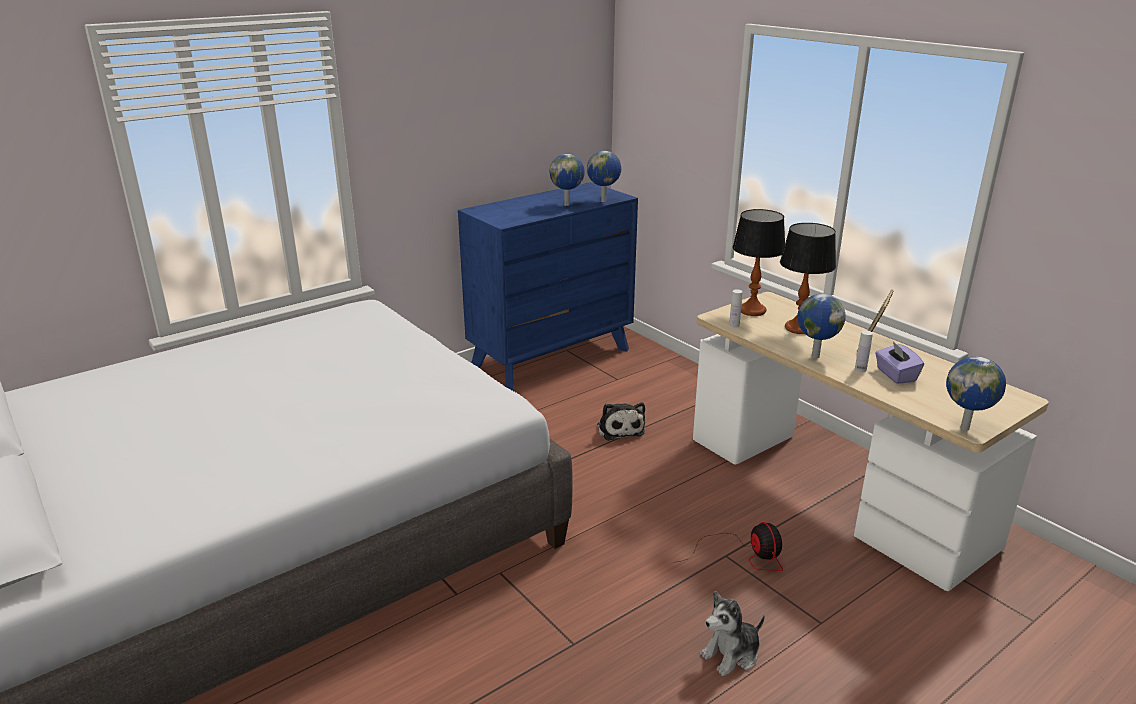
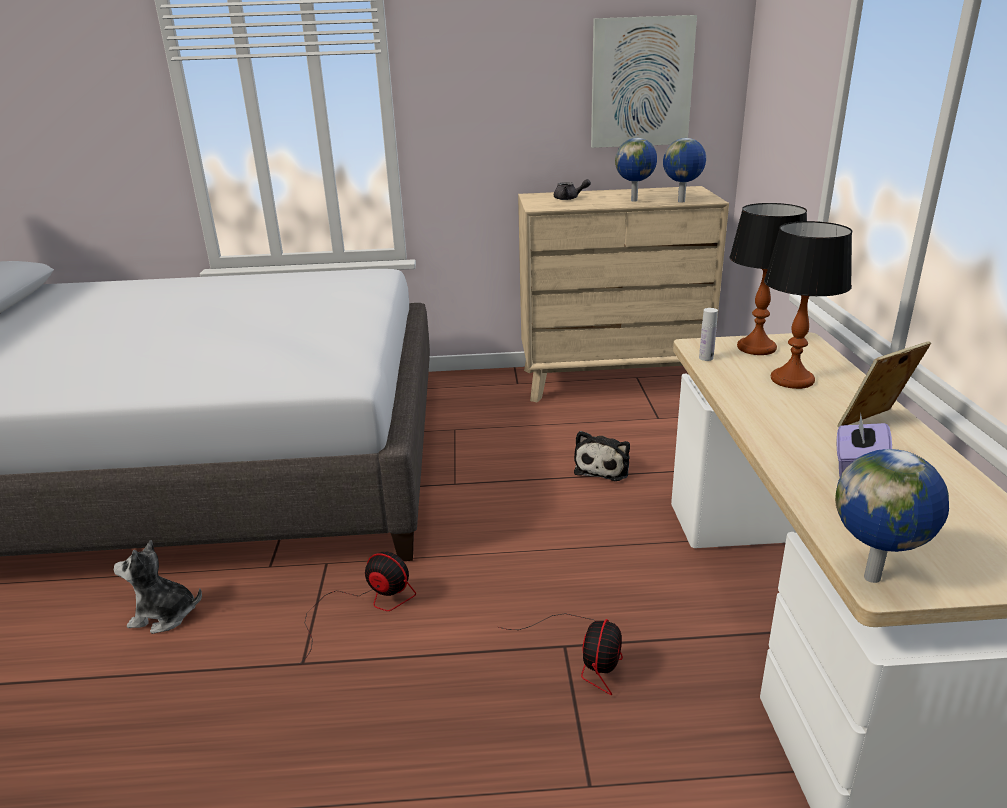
camera: 35 degrees right, 0 degrees up
blue dresser [458,182,638,391] -> beige dresser [518,186,729,402]
plush toy [700,591,765,677] -> plush toy moved to [114,540,202,634]
globe [797,294,846,358] -> none
white bottle [855,330,873,372] -> none
none -> fan [300,551,416,664]
none -> grey teapot [554,179,591,200]
none -> picture [591,15,697,148]

